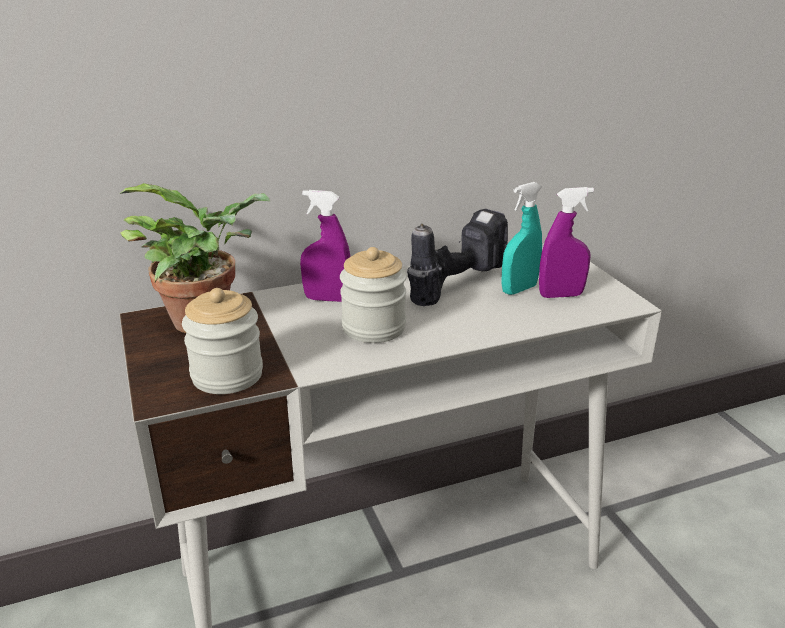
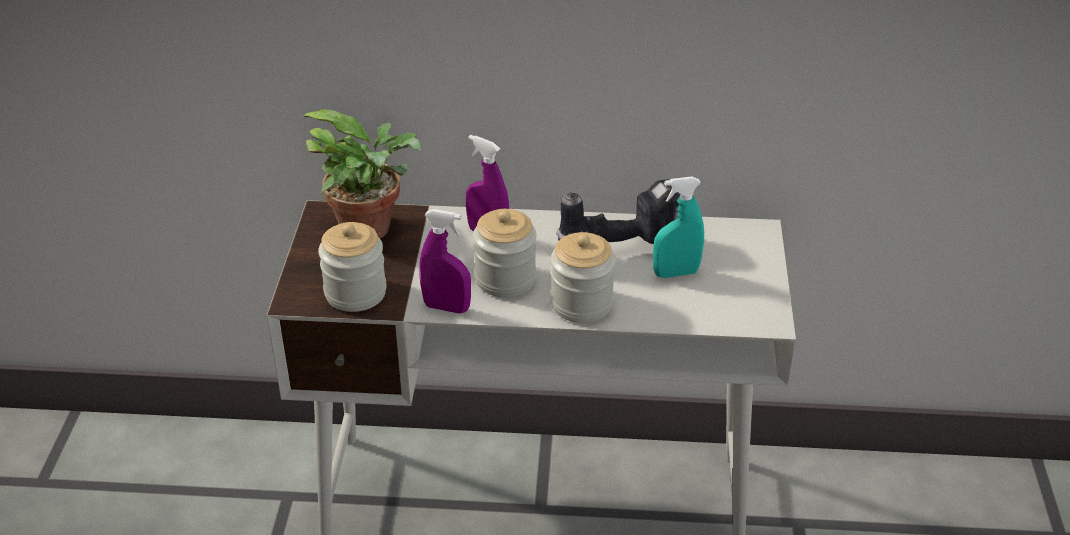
camera: 25 degrees right, 10 degrees up
purple spray bottle [539,187,594,298] -> purple spray bottle moved to [419,209,471,313]
none -> jar [550,232,616,323]

